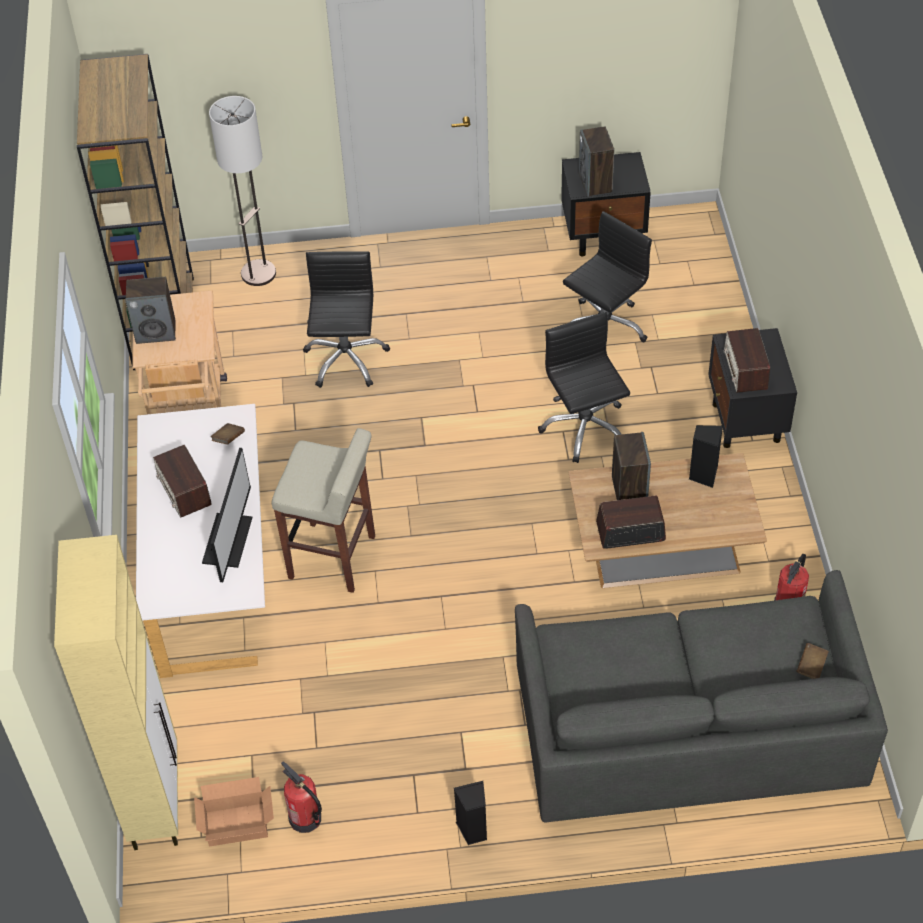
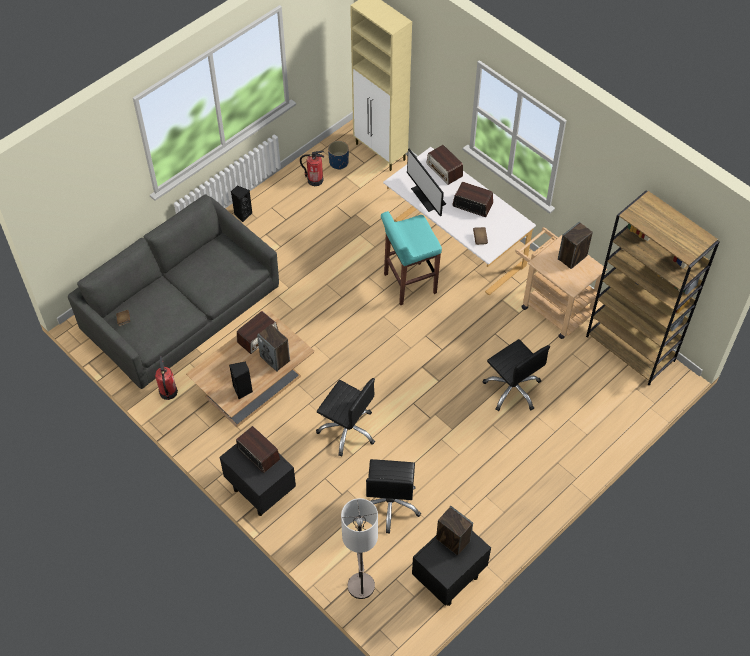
camera: 140 degrees right, 5 degrees up
cardboard box [194,777,274,846] -> blue planter [328,141,349,170]
floor lamp [209,96,276,286] -> floor lamp moved to [341,498,378,599]
beige stool [271,428,375,593] -> turquoise stool [381,211,442,305]
none -> radio [426,145,463,185]

